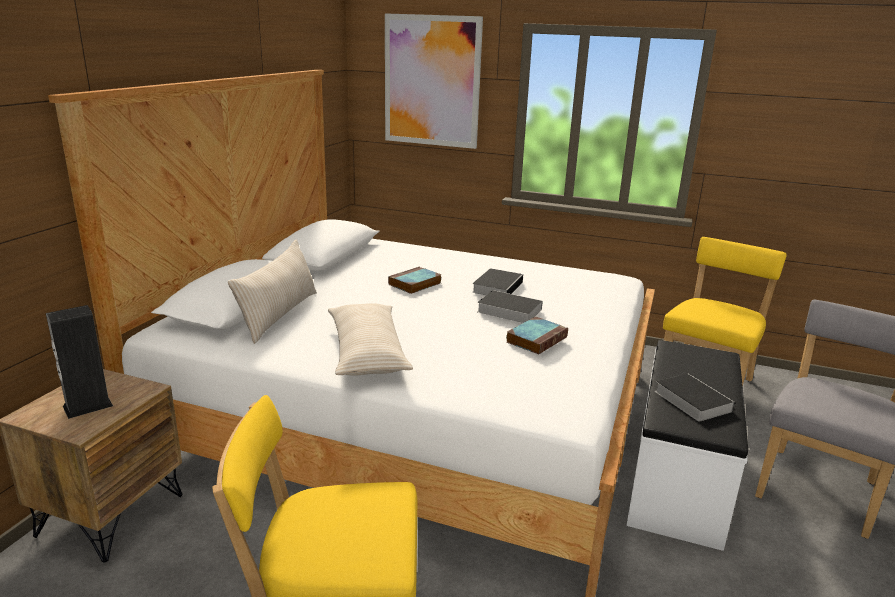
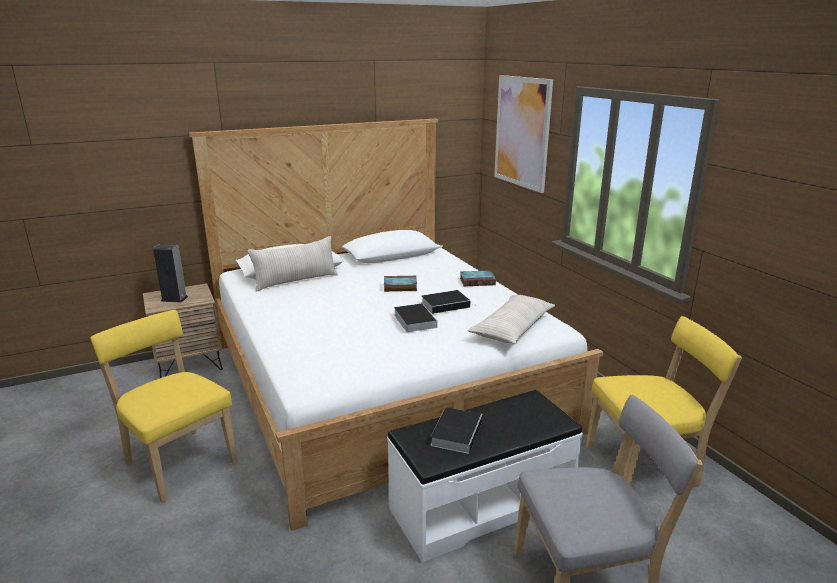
camera: 45 degrees right, 0 degrees up
beige pillow [328,303,413,376] -> beige pillow moved to [468,295,555,344]
book [506,317,568,354] -> book moved to [460,270,496,286]

